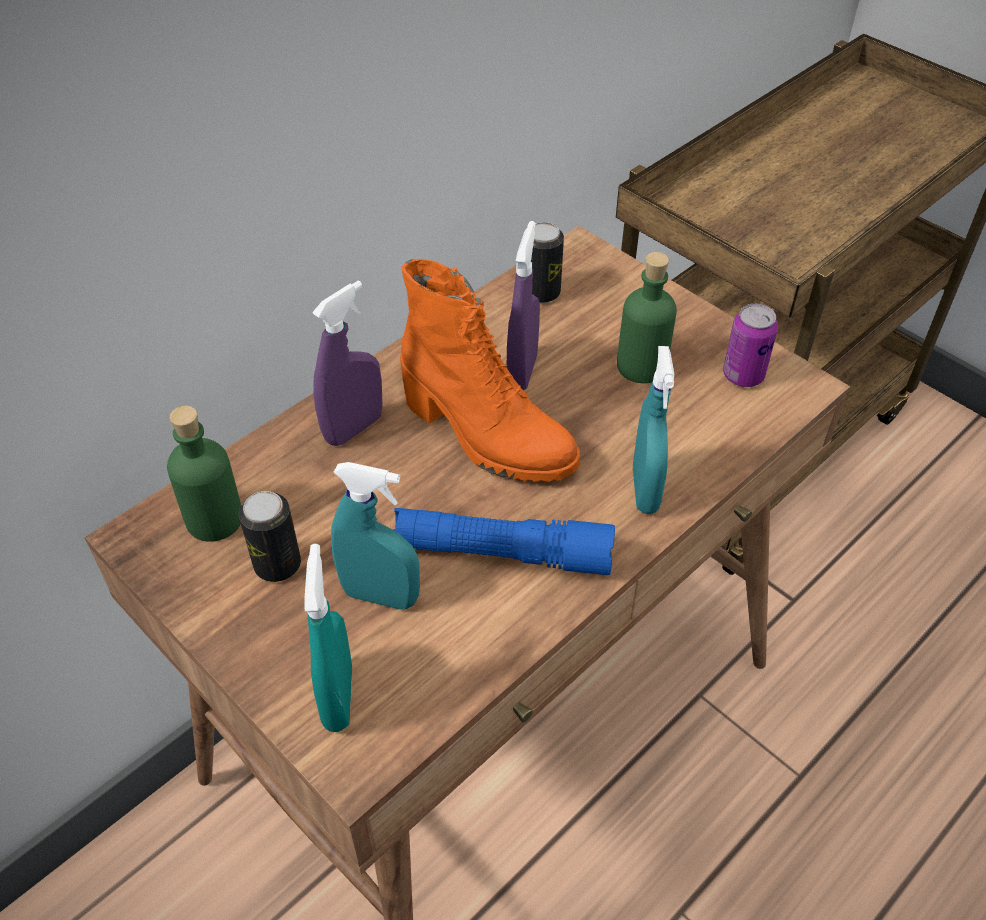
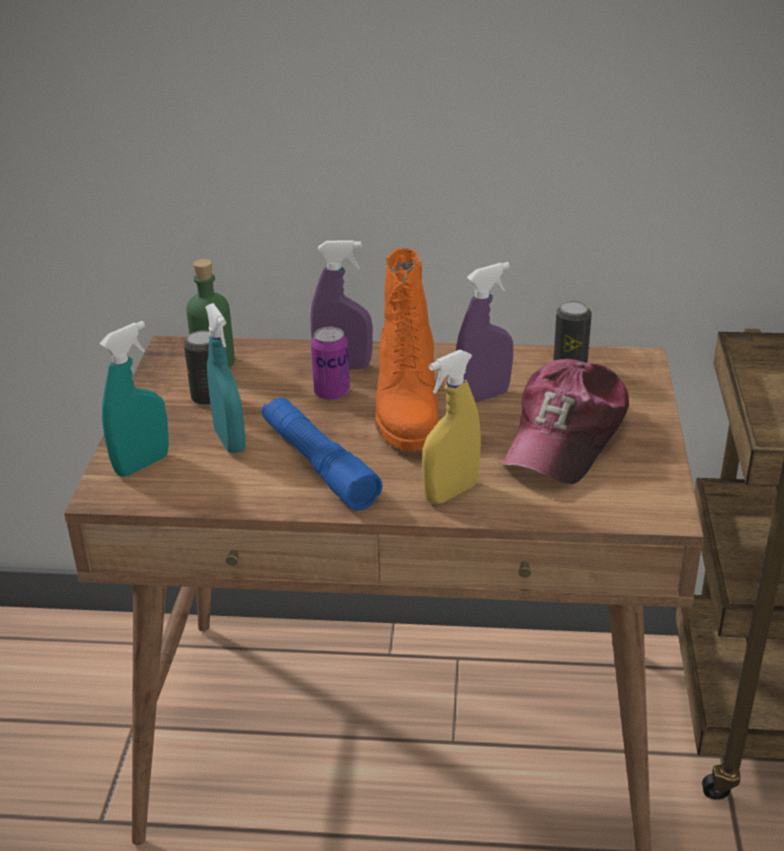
camera: 50 degrees right, 15 degrees down
green bottle [617,252,677,383] -> cap [502,359,629,484]
turquoise spray bottle [633,346,674,514] -> yellow spray bottle [422,350,481,504]
can [723,304,778,387] -> can moved to [311,327,350,401]

